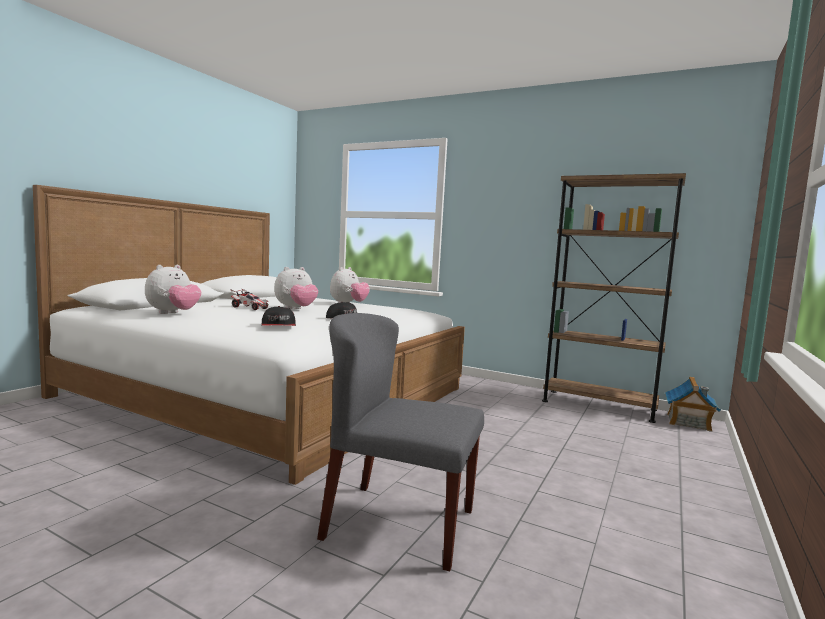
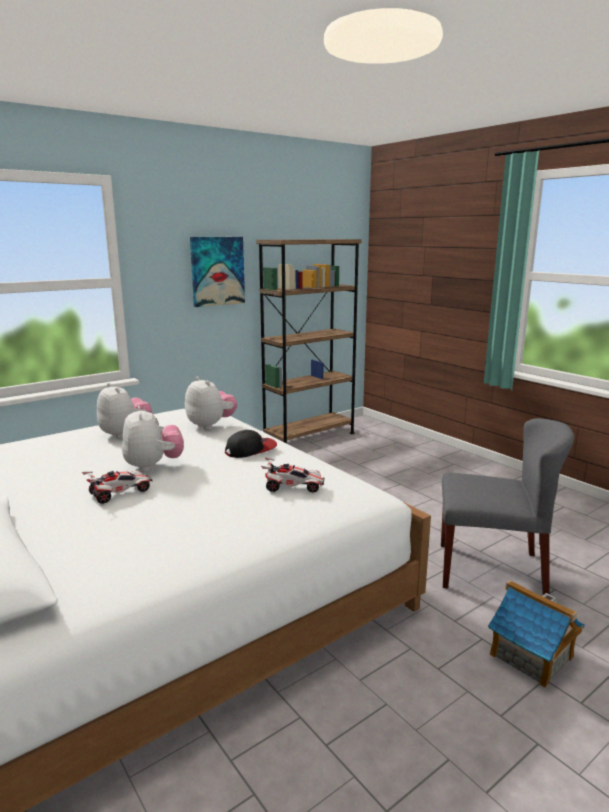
camera: 65 degrees left, 10 degrees up
plush toy [145,265,201,314] -> plush toy moved to [185,377,237,430]
cap [261,306,296,326] -> toy car [261,457,325,493]
grey chair [317,313,484,571] -> grey chair turned 120 degrees counterclockwise [441,418,574,595]
toy house [665,377,721,432] -> toy house moved to [488,580,585,688]
none -> picture [190,237,245,307]

